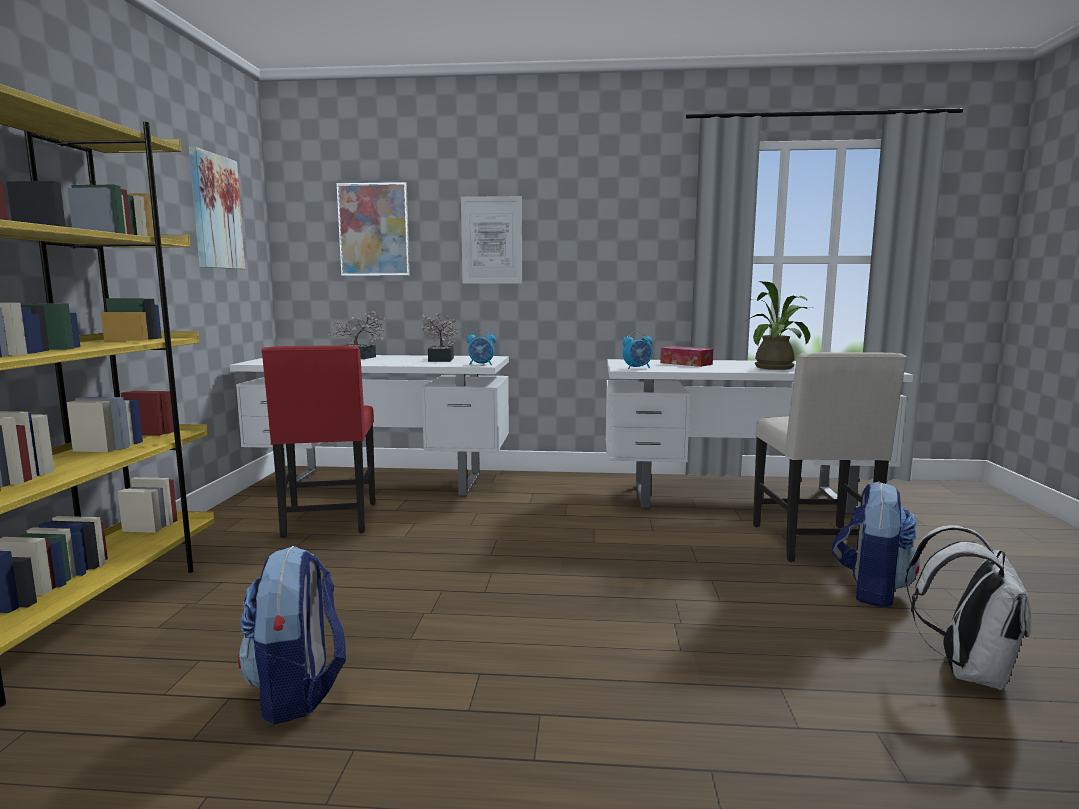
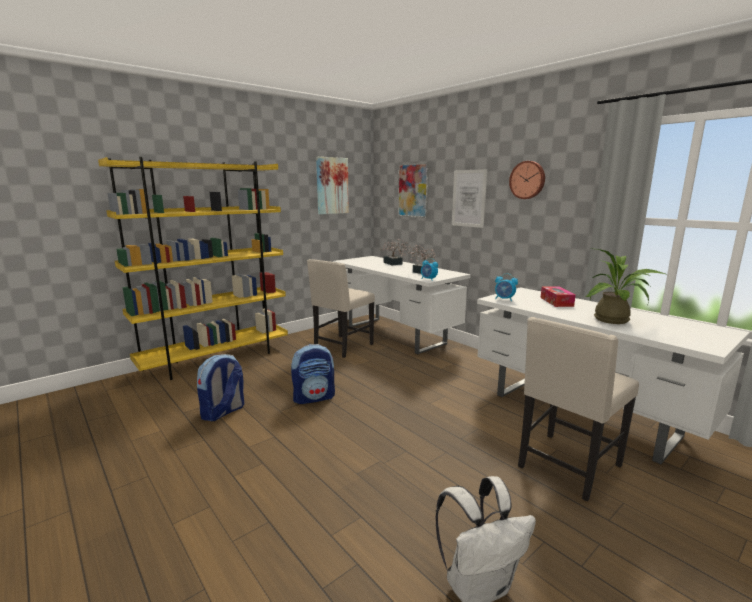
camera: 45 degrees right, 5 degrees up
red chair [261,345,375,538] -> beige chair [307,259,375,358]
backpack [832,481,920,607] -> backpack moved to [291,344,335,404]
none -> wall clock [509,161,545,199]

